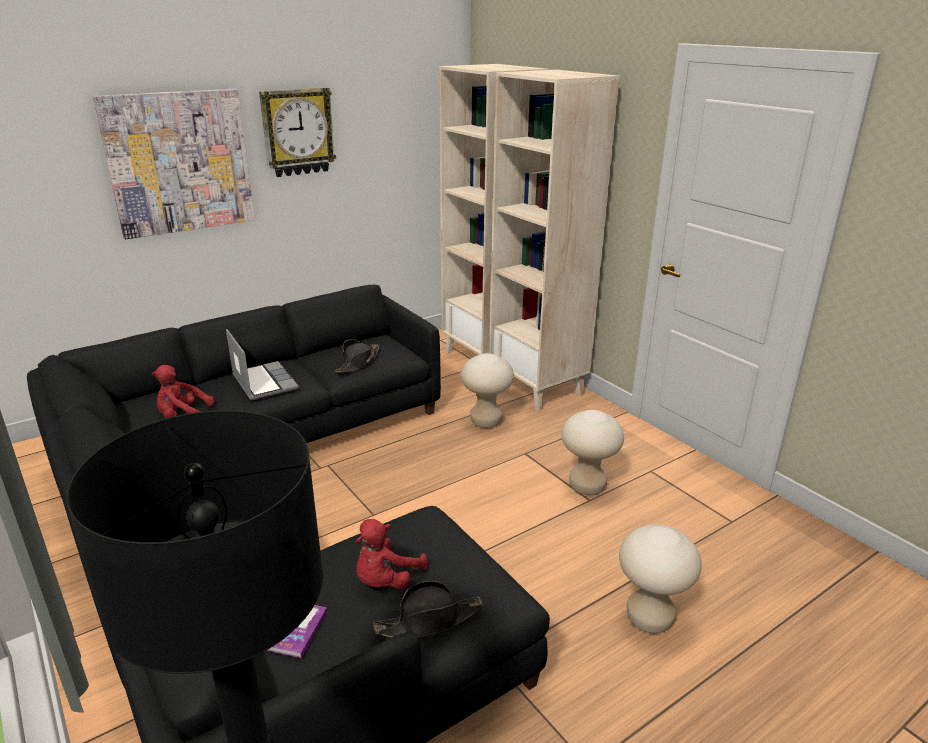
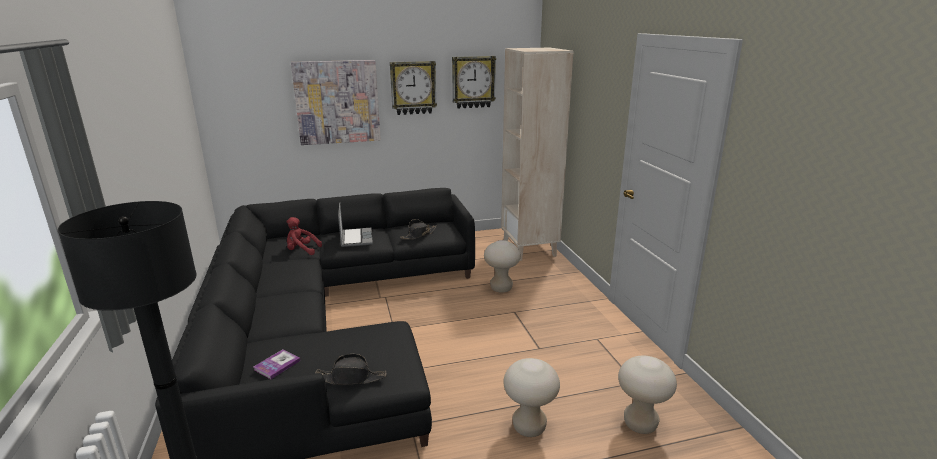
camera: 20 degrees right, 5 degrees down
red plush toy [356,519,429,589] -> none
beige bookcase [489,70,620,411] -> none
beige stool [561,410,624,495] -> beige stool moved to [618,356,677,434]
none -> wall clock [452,56,496,109]

